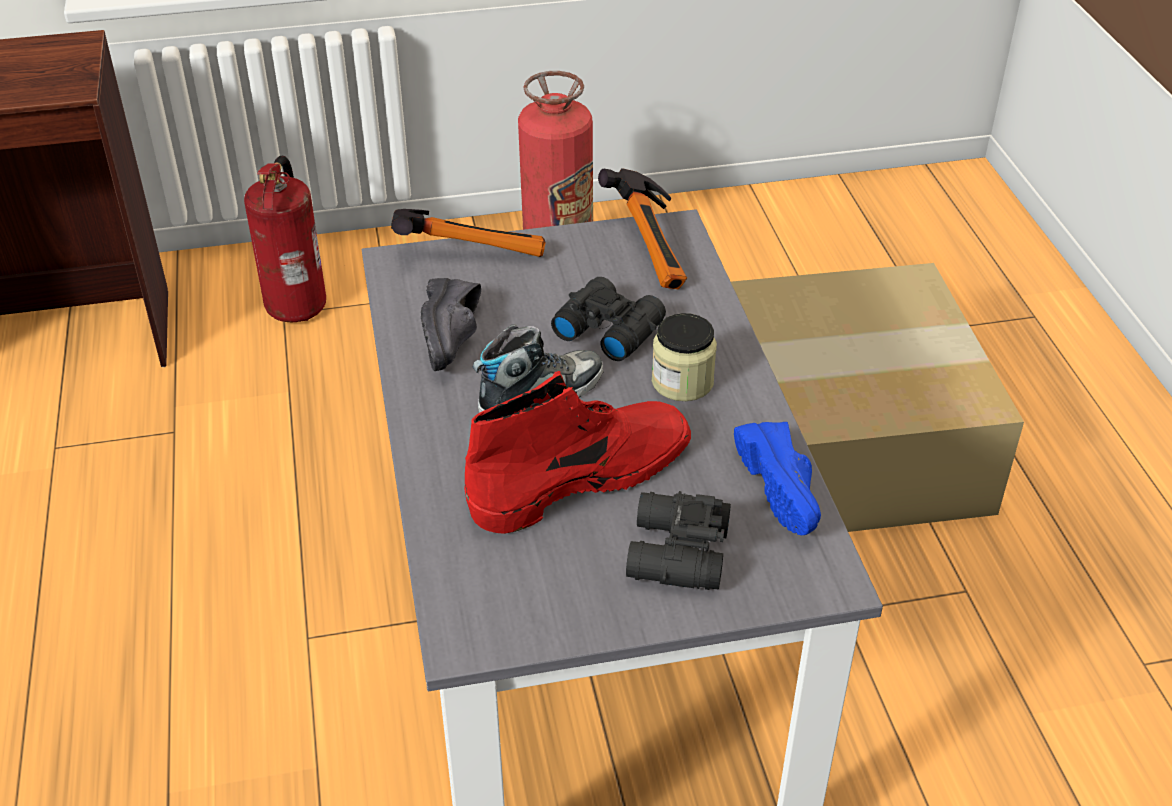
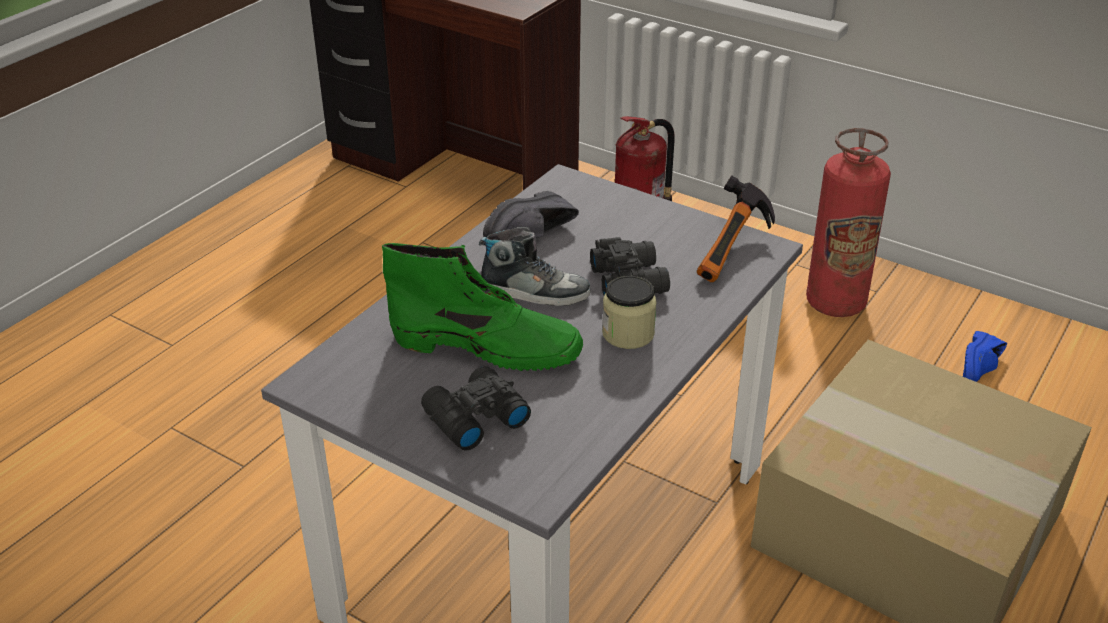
camera: 45 degrees right, 5 degrees down
hammer [391,209,545,257] -> none
red boot [464,371,691,534] -> green boot [382,243,583,371]
blue shoe [734,422,821,535] -> blue shoe moved to [963,331,1007,382]

